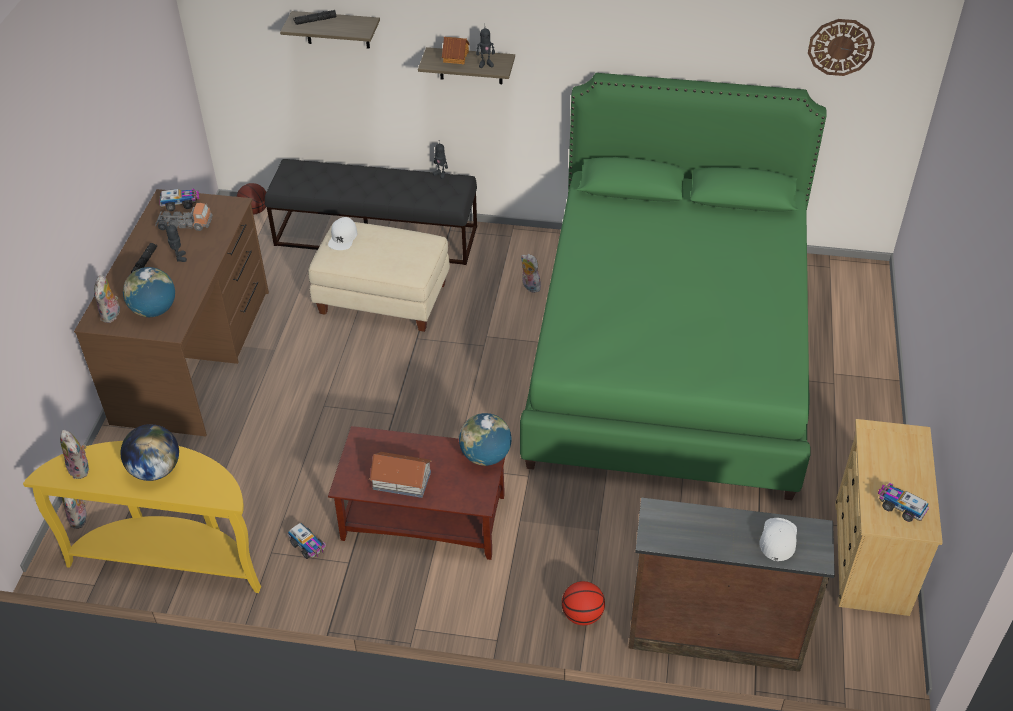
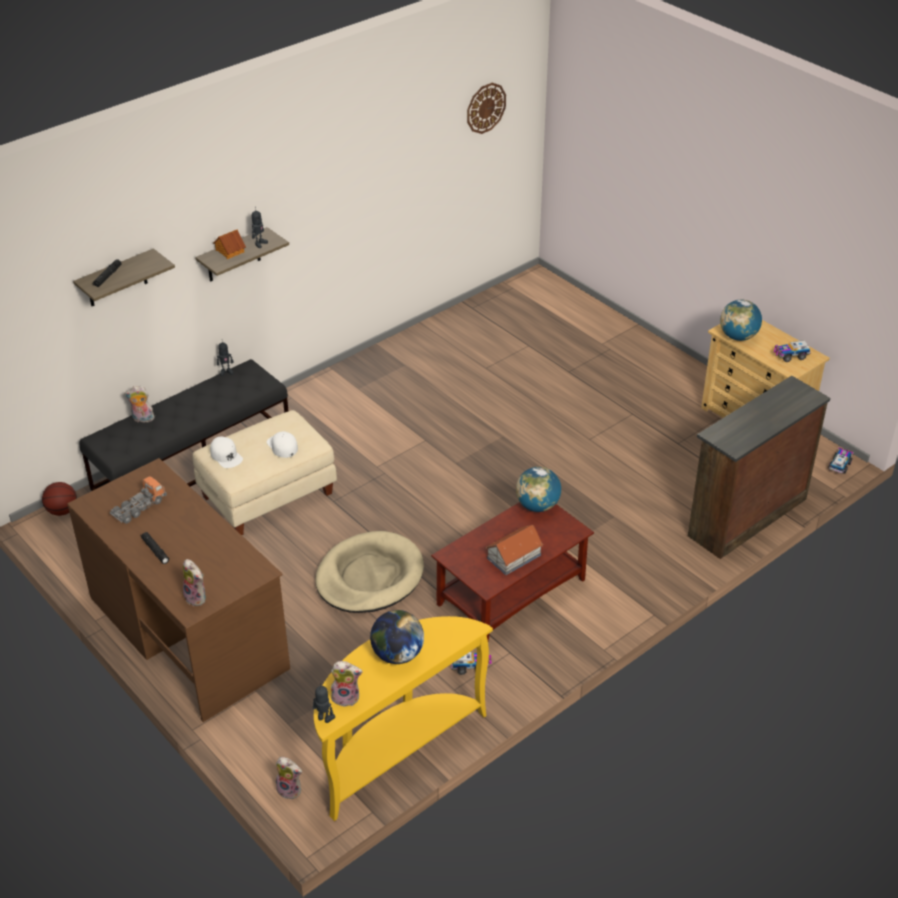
camera: 50 degrees left, 5 degrees down
globe [123,267,175,317] -> globe moved to [720,300,762,341]
toy truck [160,188,199,211] -> toy truck moved to [828,447,854,474]
toy robot [166,221,187,262] -> toy robot moved to [313,683,335,723]
green bed [520,73,827,500] -> none
plush toy [521,254,541,293] -> plush toy moved to [124,386,155,423]
basketball [562,581,605,625] -> none
white cap [759,518,797,561] -> white cap moved to [267,431,298,458]
none -> beige dog bed [315,531,424,613]

